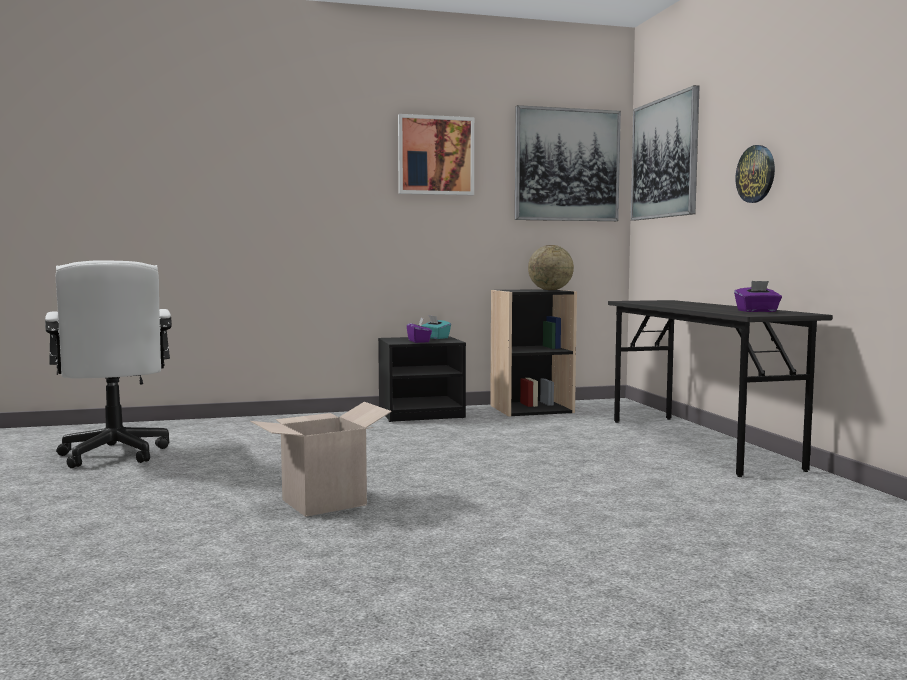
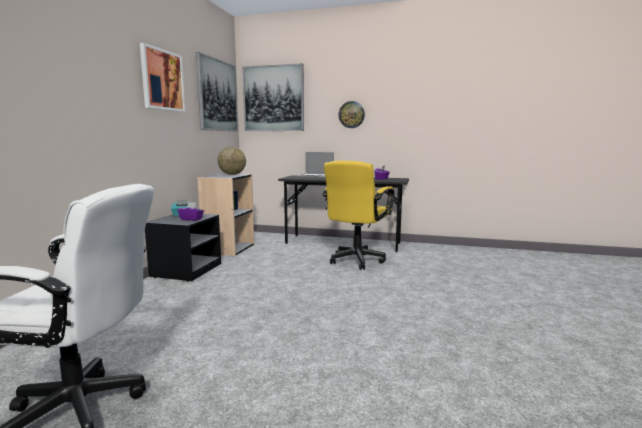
camera: 60 degrees left, 5 degrees up
cardboard box [250,402,392,517] -> none
none -> laptop [298,152,334,179]
none -> yellow office chair [323,160,394,270]

